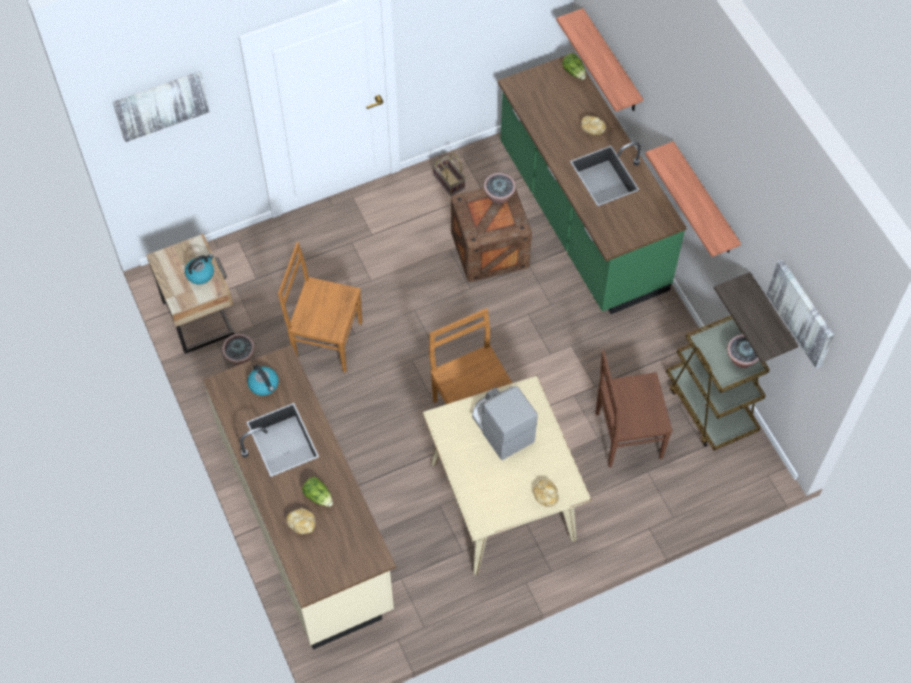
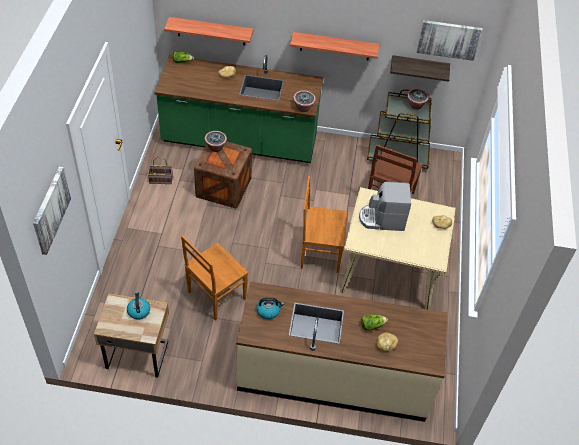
camera: 60 degrees left, 10 degrees down
potted plant [222,334,255,365] -> potted plant moved to [293,90,316,112]

